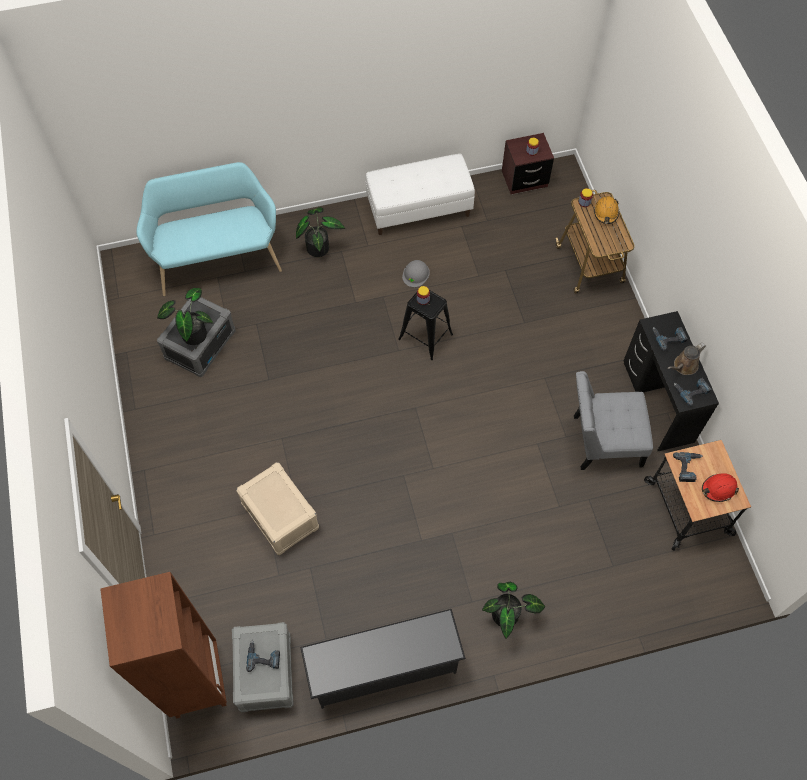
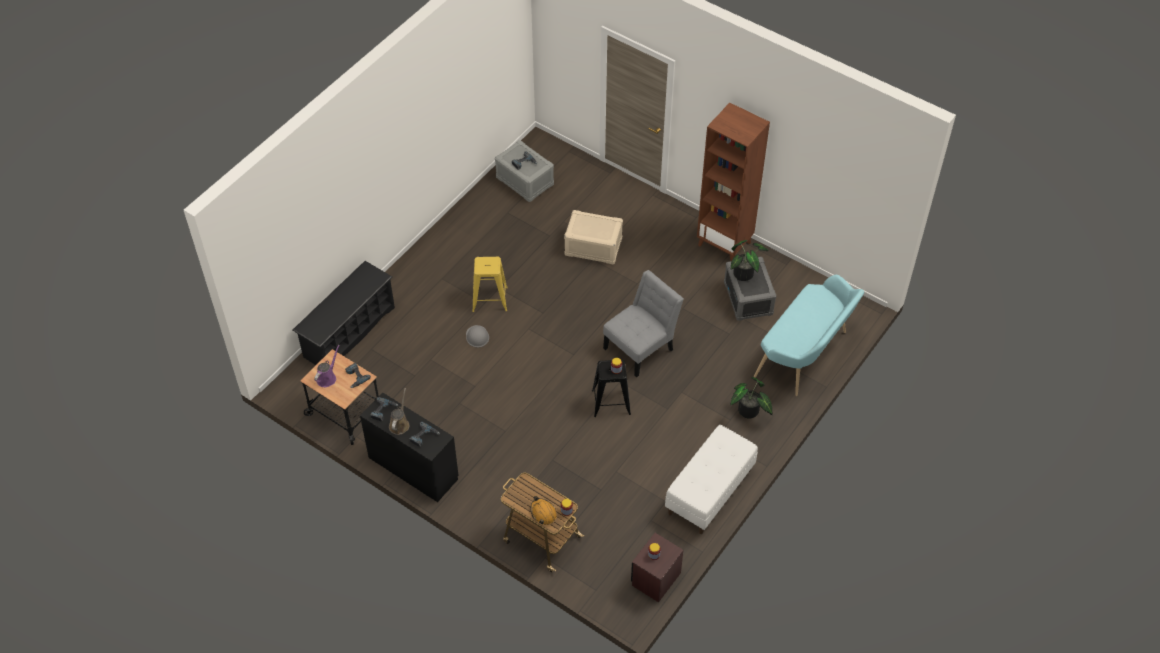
camera: 140 degrees right, 10 degrees down
brown bookcase [100,572,227,718] -> brown bookcase moved to [697,103,770,261]
black shoe rack [300,609,466,709] -> black shoe rack moved to [293,261,395,365]
grey hard hat [402,260,430,287] -> grey hard hat moved to [466,325,489,347]
potted plant [482,582,545,639] -> none
grey chair [574,371,653,470] -> grey chair moved to [603,270,684,377]
red hard hat [702,473,739,502] -> purple watering can [314,345,340,387]
none -> yellow stool [472,257,508,312]

